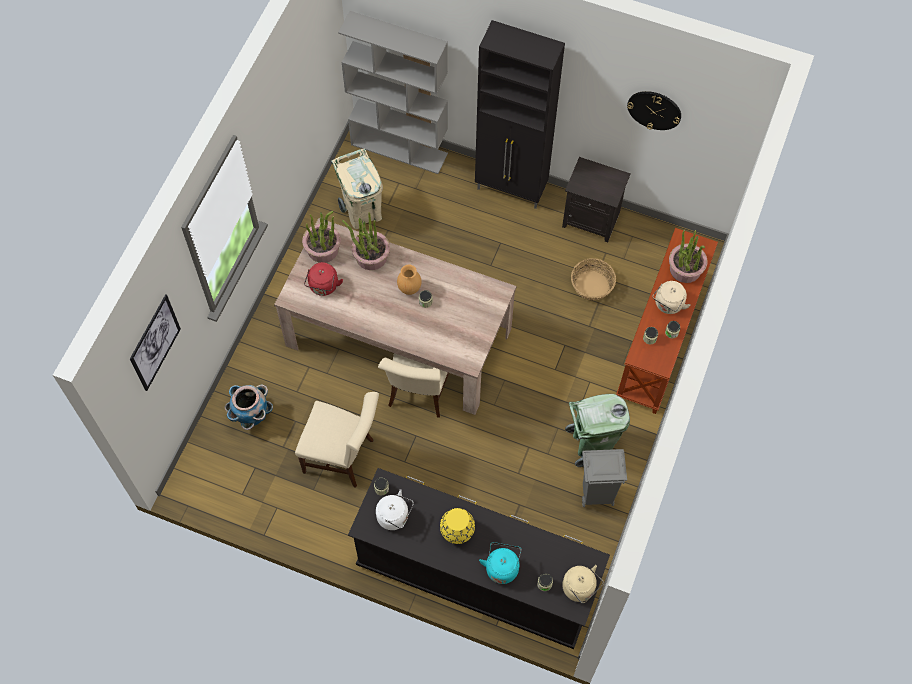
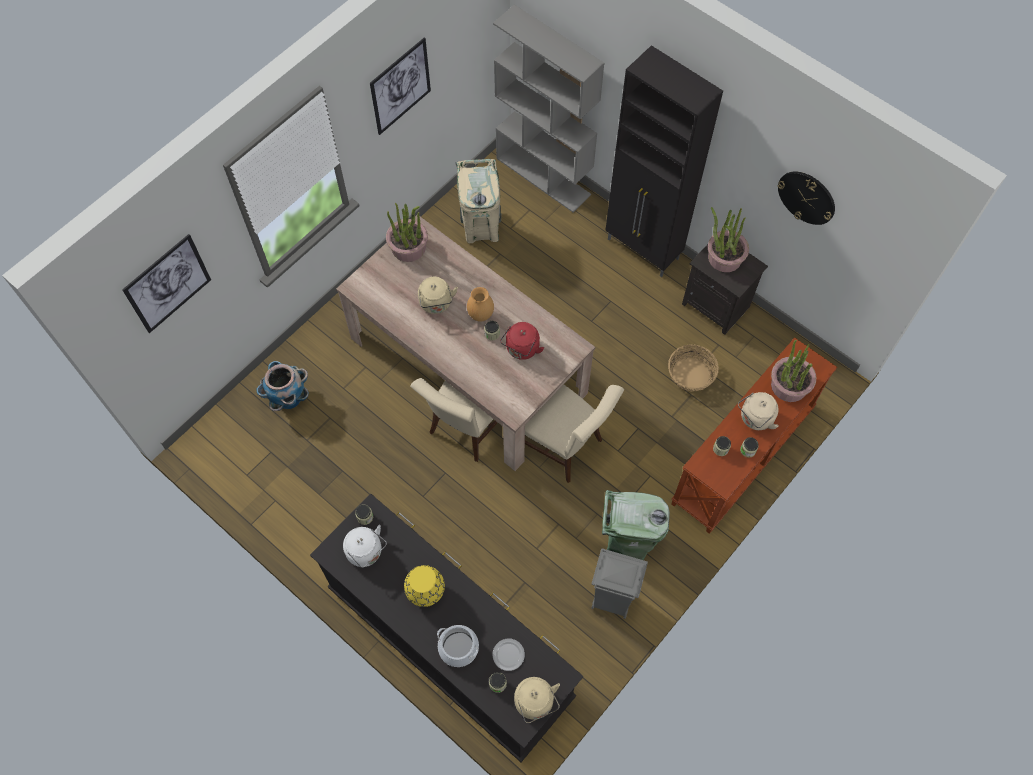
camera: 20 degrees right, 0 degrees up
beige chair [295,392,379,488] -> beige chair moved to [525,385,624,483]
red kettle [304,262,343,296] -> red kettle moved to [500,322,544,360]
potted plant [342,212,390,270] -> potted plant moved to [708,207,749,272]
turquoise kettle [479,542,521,584] -> cooking pot [437,625,479,667]
none -> picture [370,37,431,135]
none -> beige kettle [418,277,458,314]
none -> plate [493,639,525,671]

